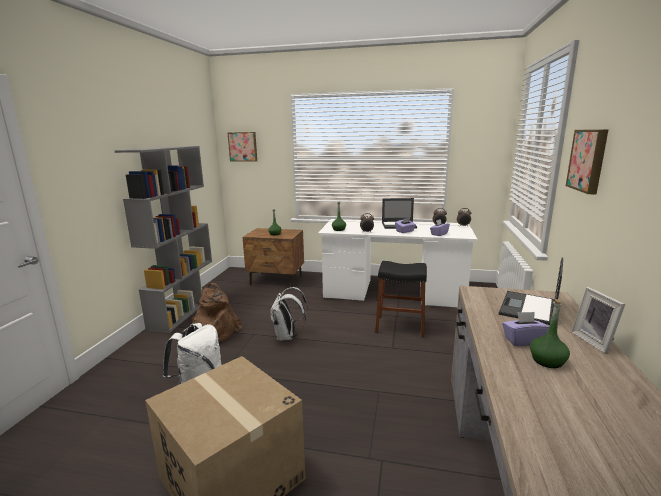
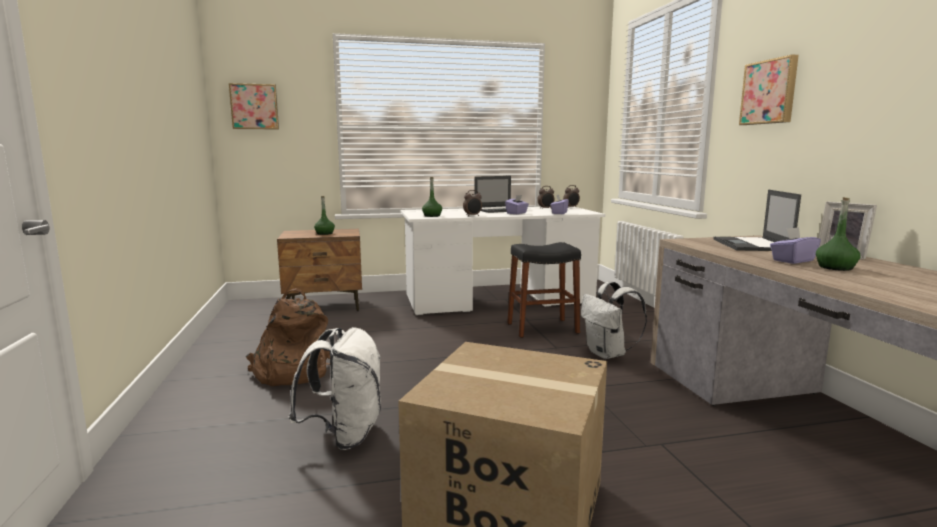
camera: 25 degrees left, 5 degrees down
grey bookcase [114,146,212,333] -> none
white backpack [271,287,308,340] -> white backpack moved to [581,281,647,359]

